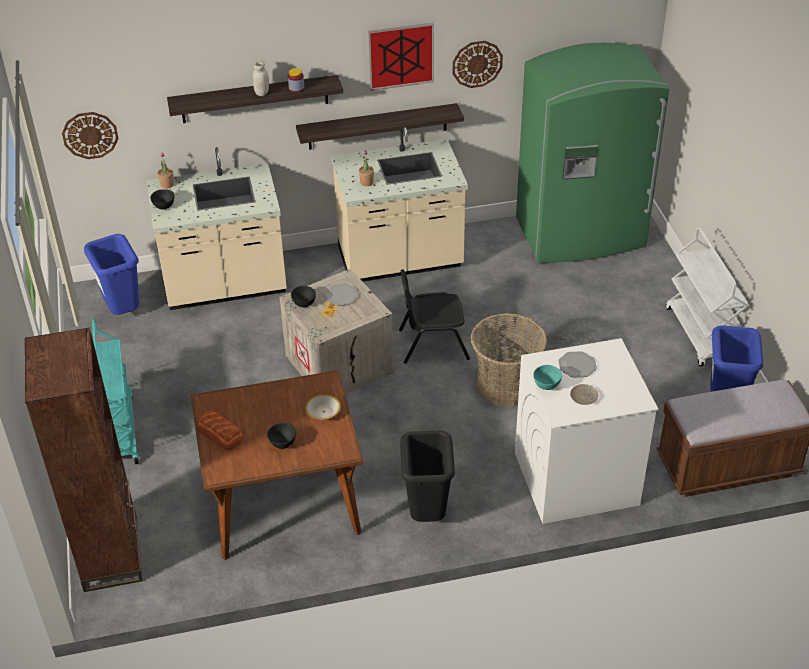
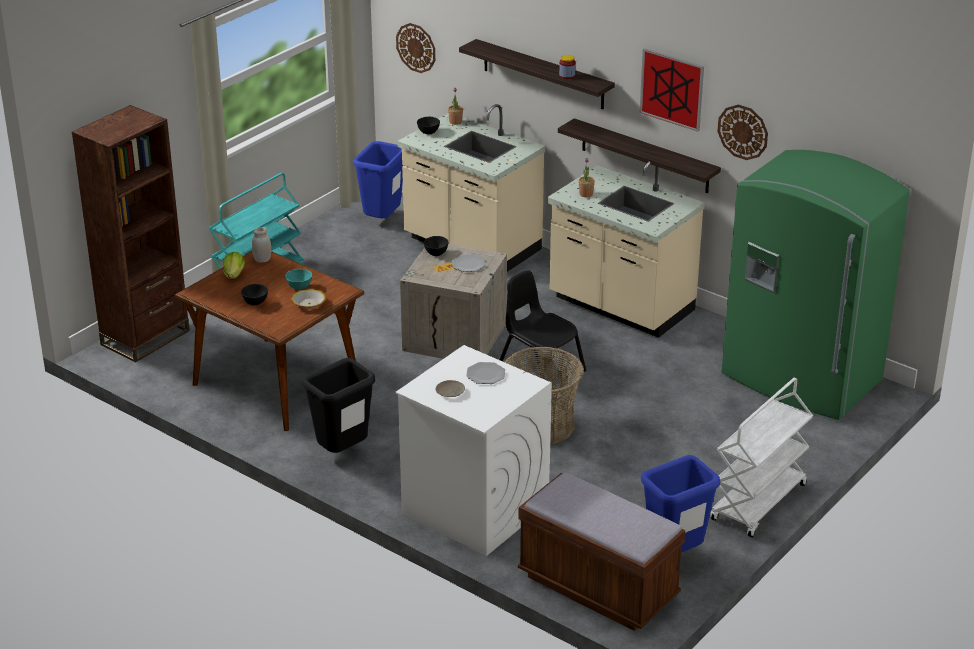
camera: 50 degrees right, 10 degrees down
bread [198,410,243,450] -> lettuce [223,252,245,279]
white jar [253,61,269,96] -> white jar moved to [252,227,271,263]
turquoise bowl [533,365,562,390] -> turquoise bowl moved to [286,269,312,290]

